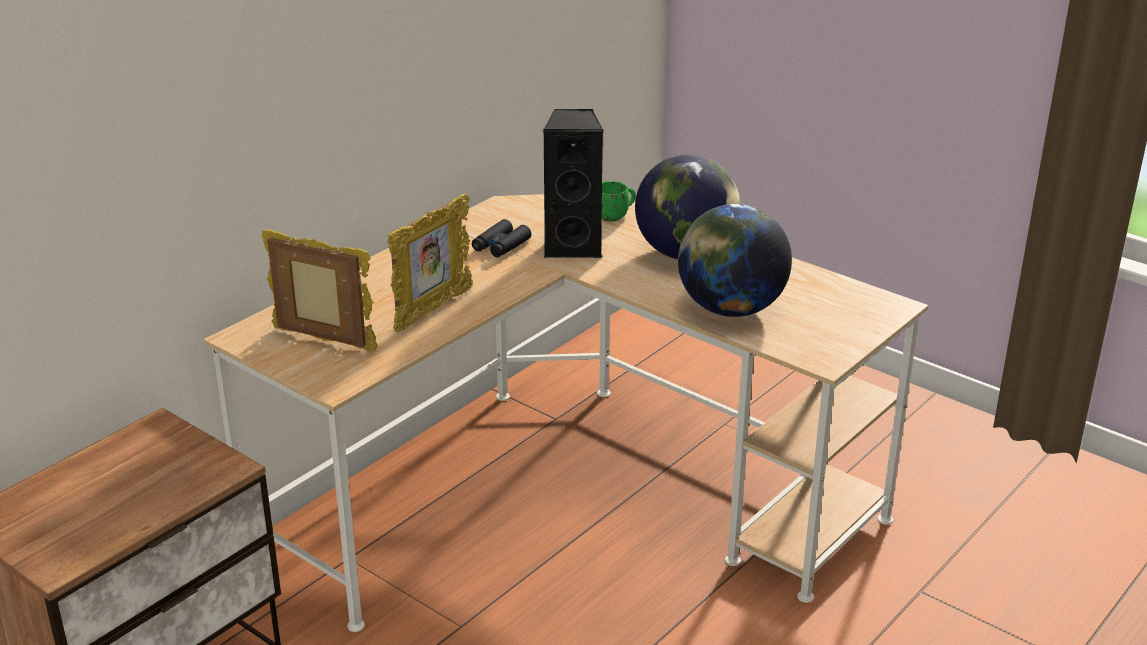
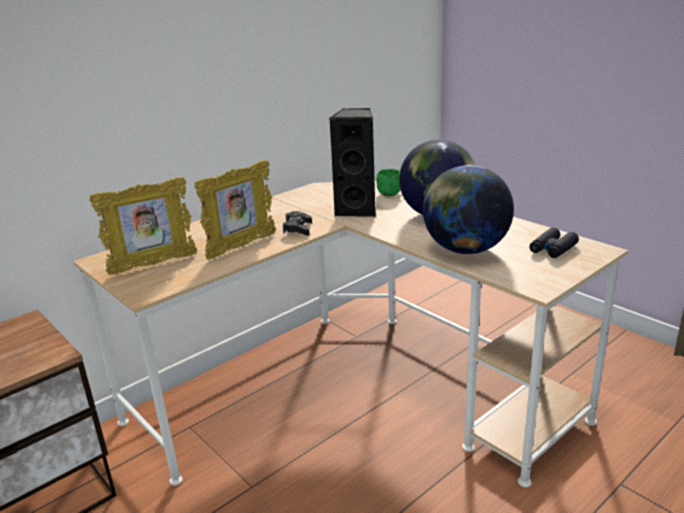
camera: 10 degrees right, 5 degrees down
picture frame [262,229,377,351] -> picture frame turned 120 degrees clockwise [89,177,197,275]
black binoculars [472,219,531,257] -> black binoculars moved to [529,228,579,258]
none -> black game controller [283,211,312,235]

